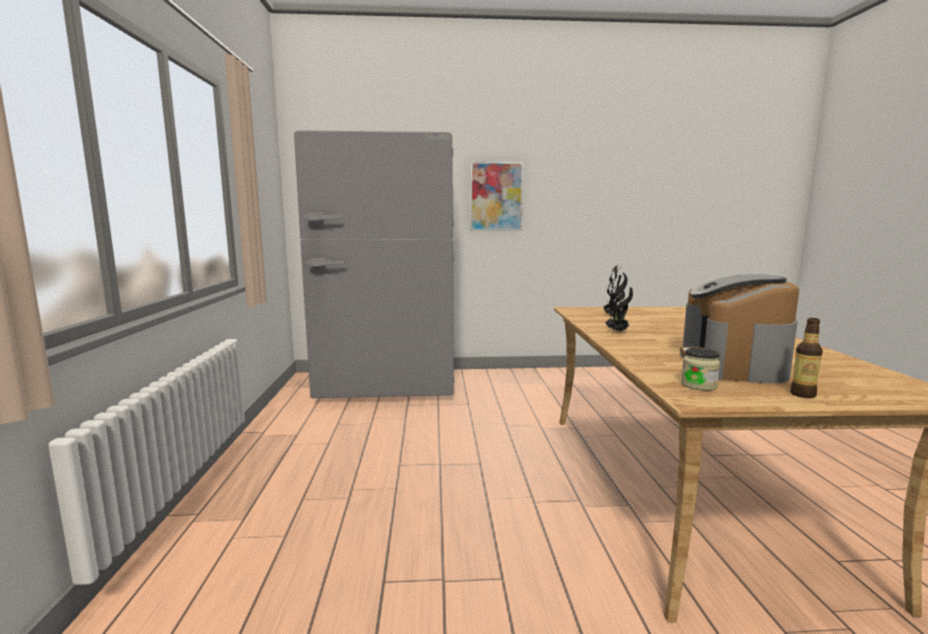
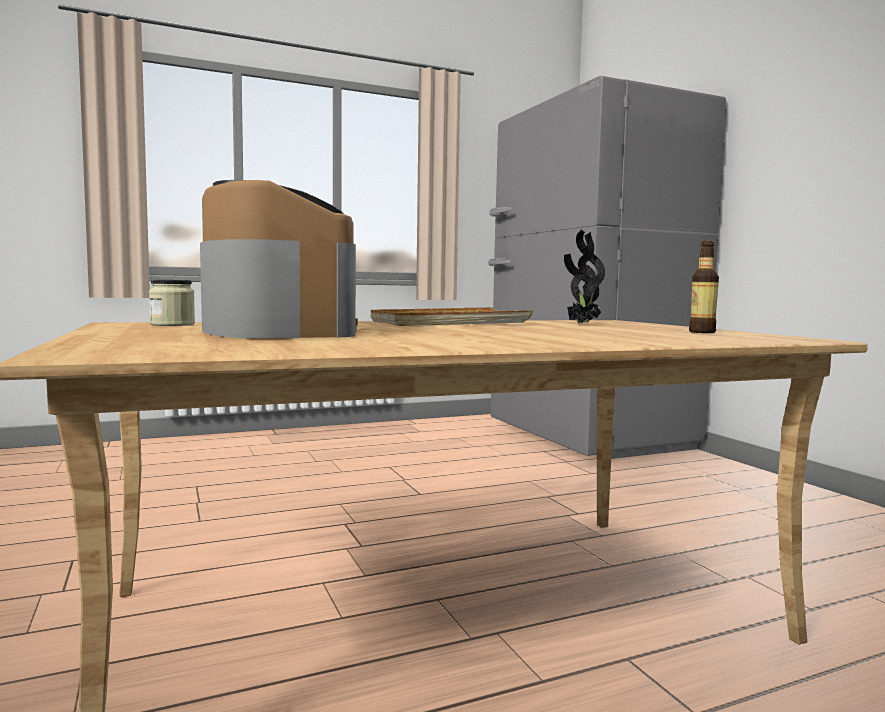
camera: 70 degrees right, 5 degrees down
picture [470,162,523,231] -> none
potted plant [605,273,633,332] -> beige tray [371,307,533,326]
coffee machine [680,274,799,384] -> coffee machine turned 75 degrees clockwise [200,180,358,339]
bottle [790,318,823,398] -> bottle moved to [689,241,719,333]

